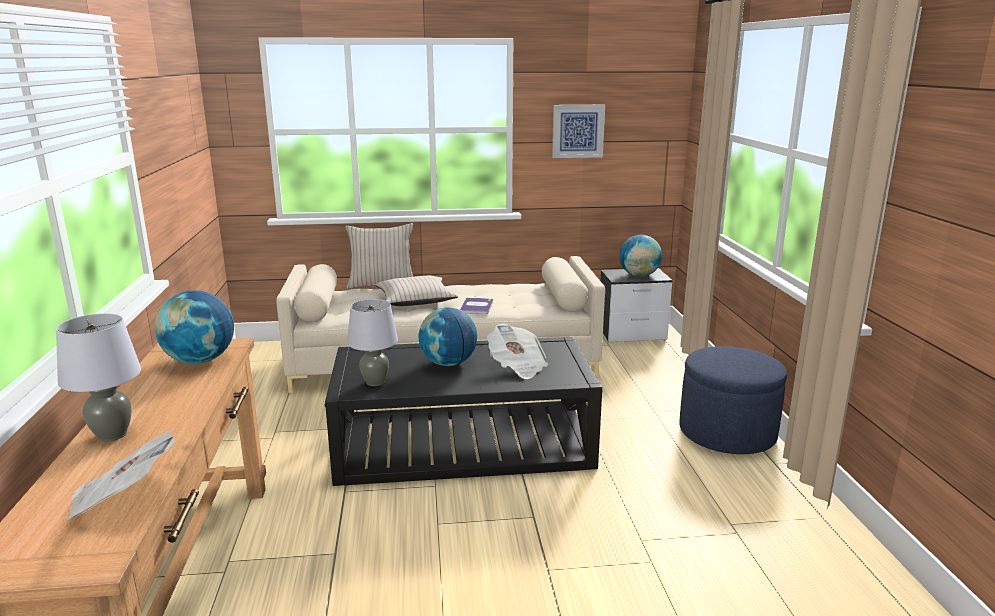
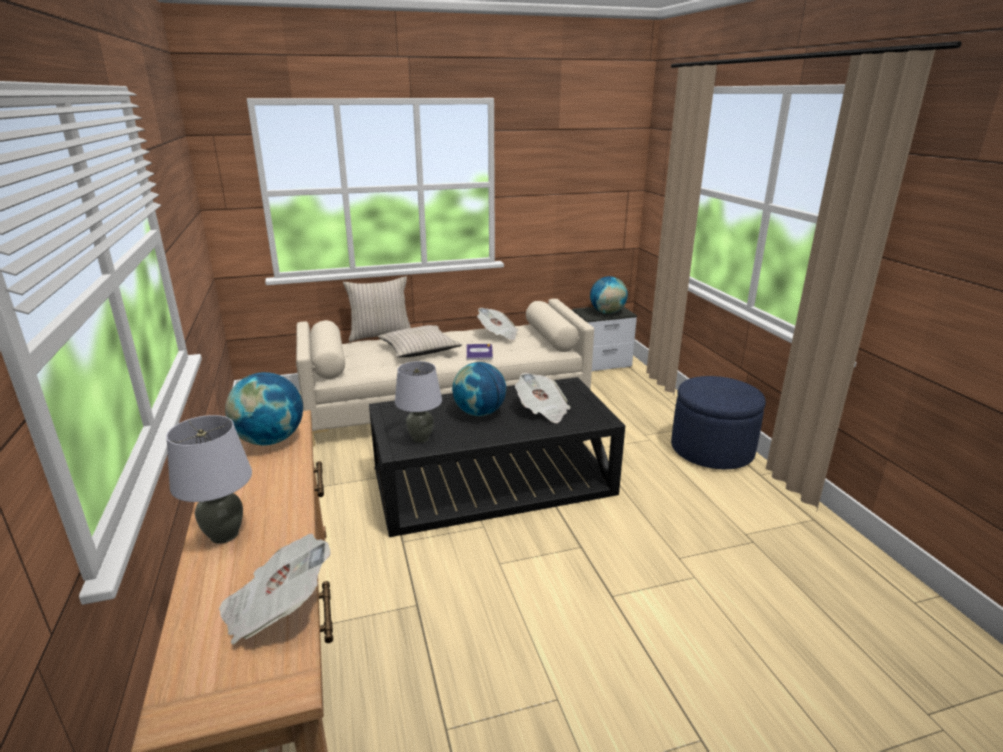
camera: 10 degrees left, 5 degrees up
picture [552,105,605,158] -> none
none -> newspaper [477,308,518,340]

